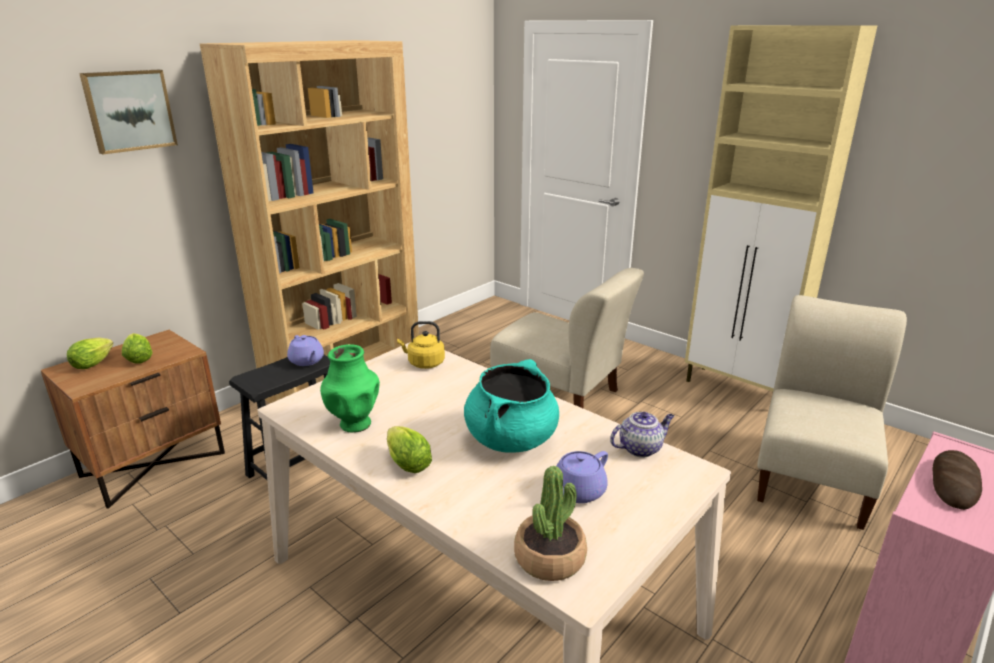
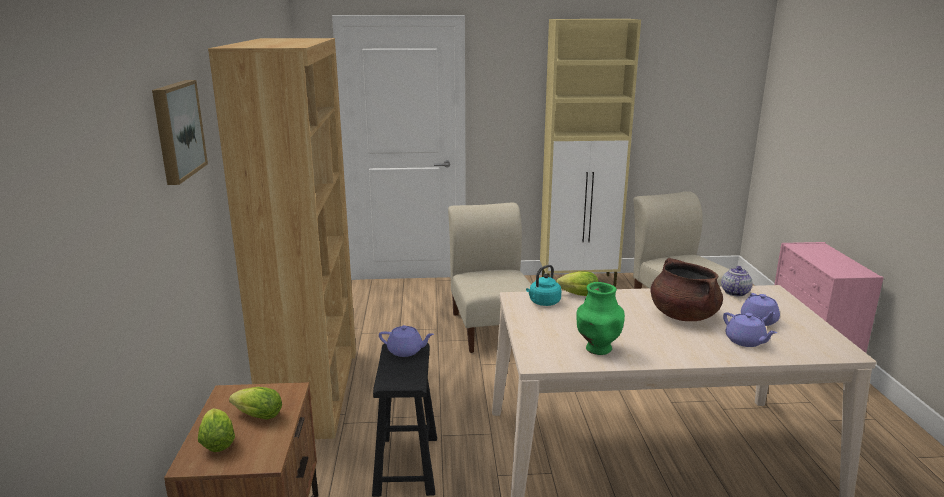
camera: 45 degrees left, 5 degrees down
lettuce [387,426,432,473] -> lettuce moved to [556,271,598,296]
yellow kettle [397,321,445,369] -> turquoise kettle [526,265,561,306]
turquoise cooking pot [464,359,559,453] -> brown cooking pot [651,258,723,321]
beige chair [490,268,644,409] -> beige chair turned 90 degrees counterclockwise [448,203,531,353]
potted plant [514,466,587,581] -> none
bread [933,450,982,510] -> none
none -> purple teapot [723,312,777,347]

